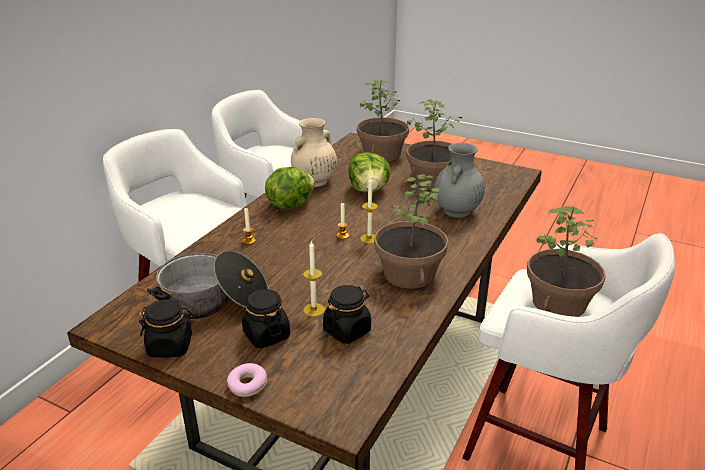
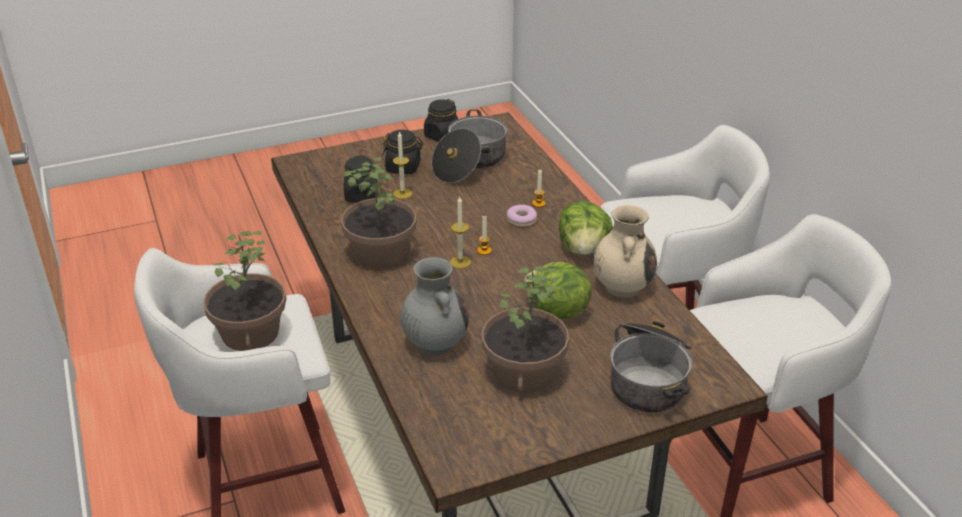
camera: 130 degrees right, 5 degrees up
donut [227,363,267,397] -> donut moved to [507,205,537,227]
potted plant [357,79,409,162] -> cooking pot [610,321,692,412]

